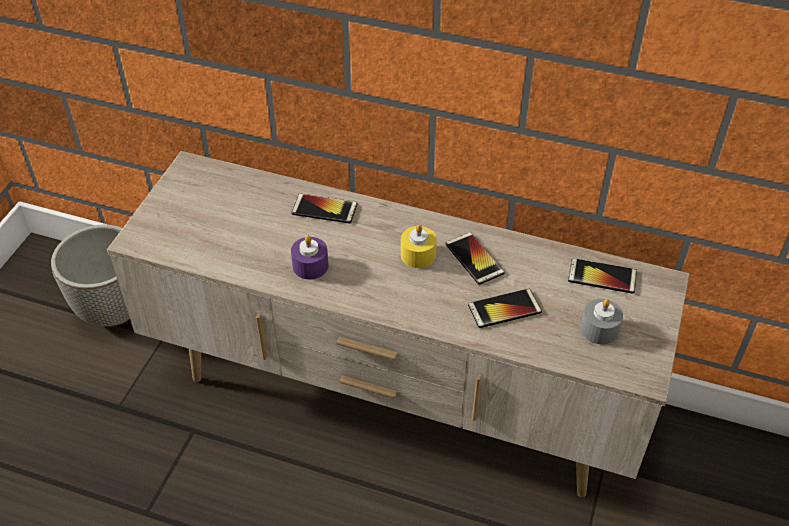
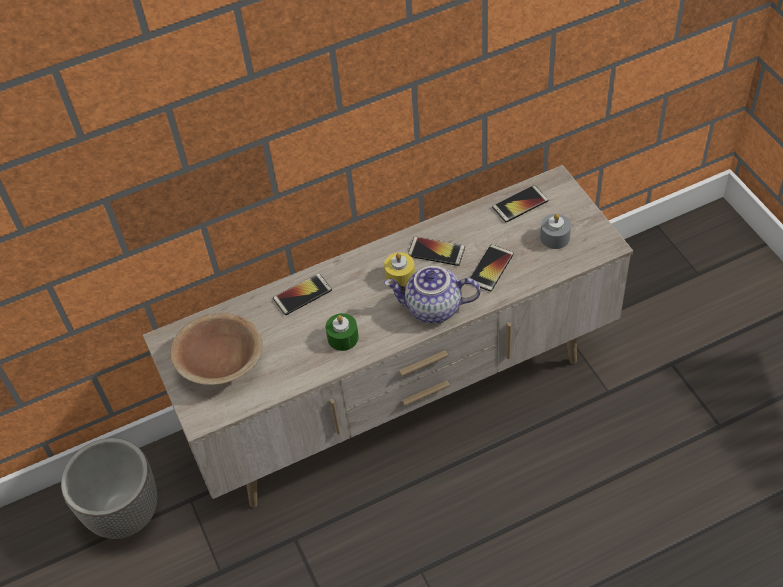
camera: 40 degrees left, 5 degrees up
purple candle [291,235,328,279] -> green candle [326,313,359,351]
none -> brown bowl [170,313,263,385]
none -> teapot [384,266,481,323]

